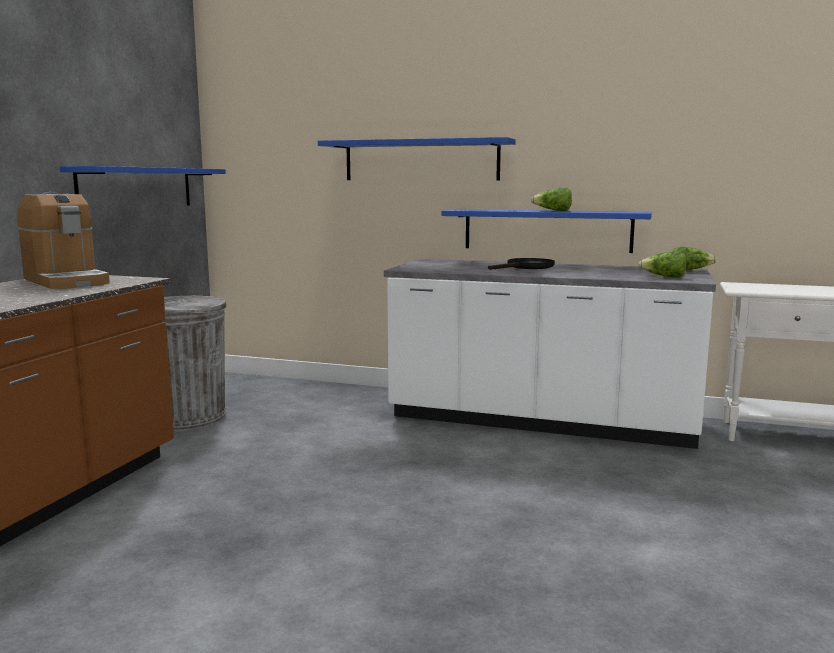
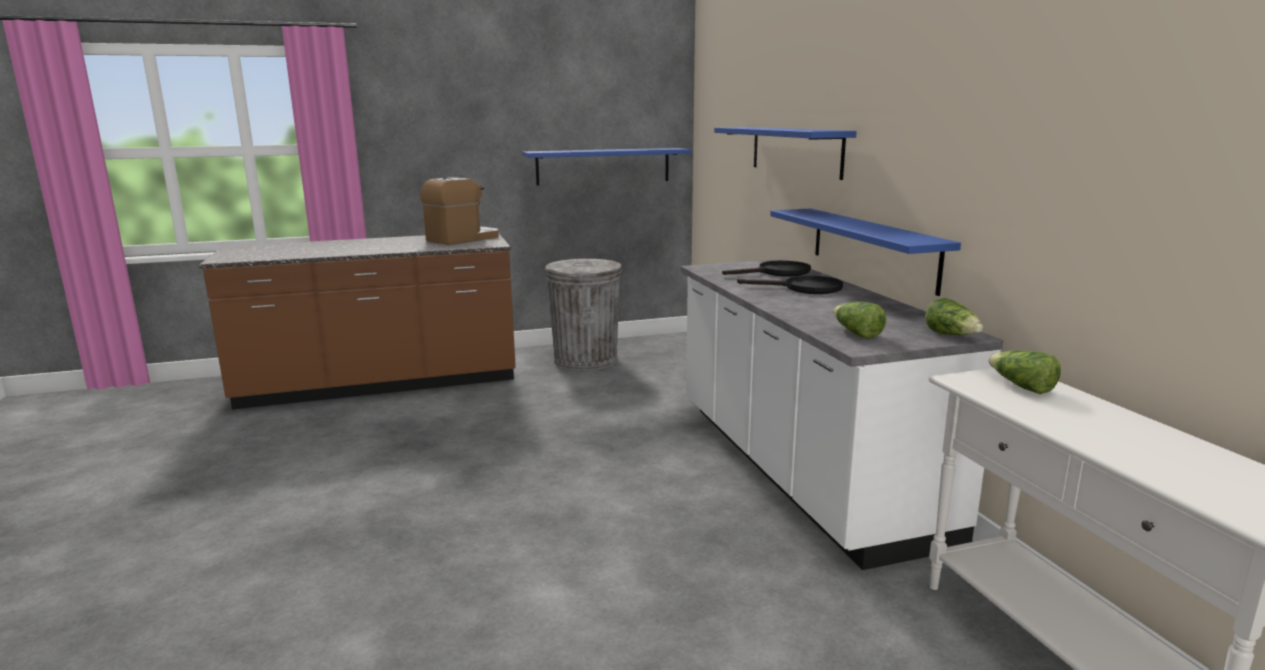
camera: 55 degrees right, 5 degrees up
coffee machine [17,192,110,289] -> coffee machine turned 150 degrees counterclockwise [420,177,499,245]
lettuce [531,188,572,211] -> lettuce moved to [988,350,1061,394]
none -> black frying pan [722,261,811,277]

